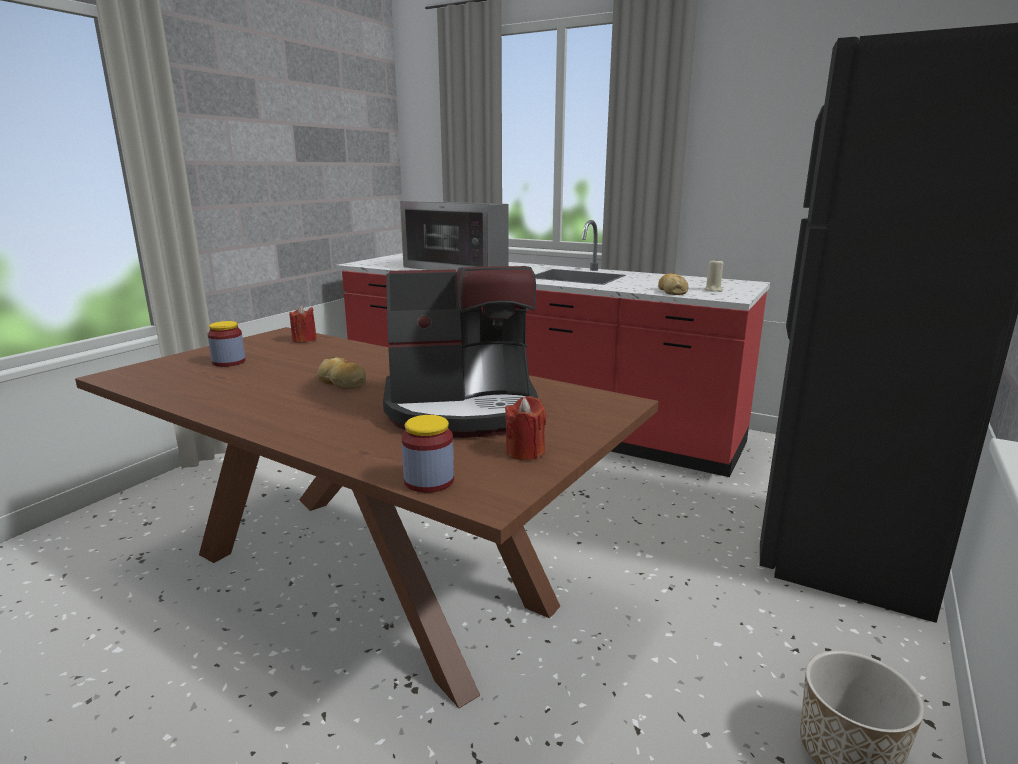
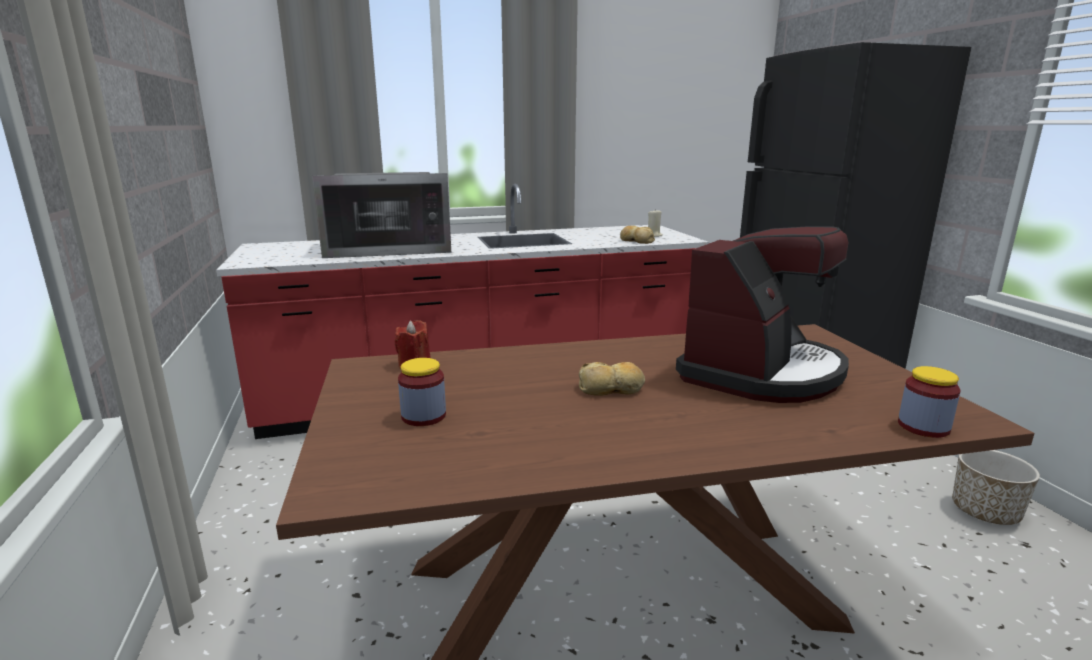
camera: 45 degrees left, 0 degrees up
red candle [505,396,546,460] -> none

